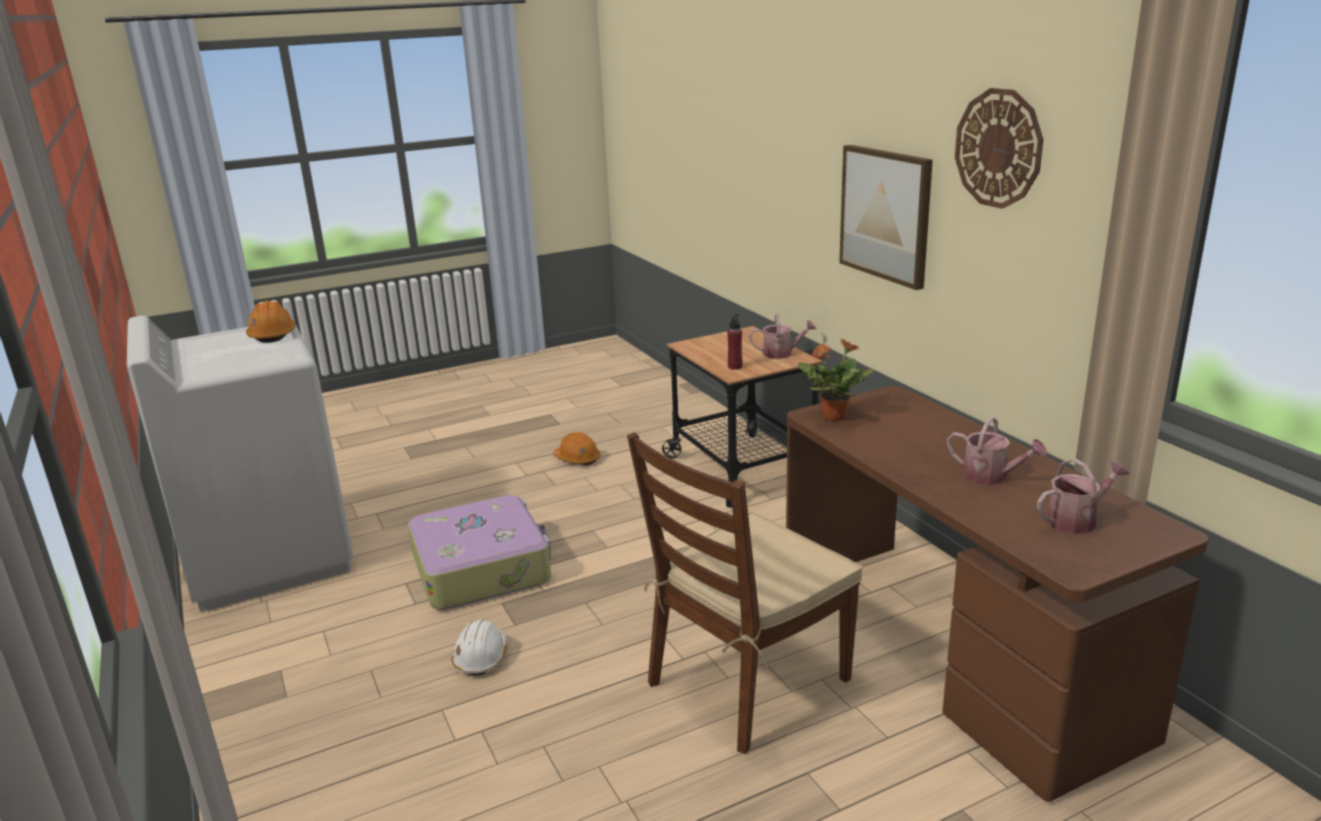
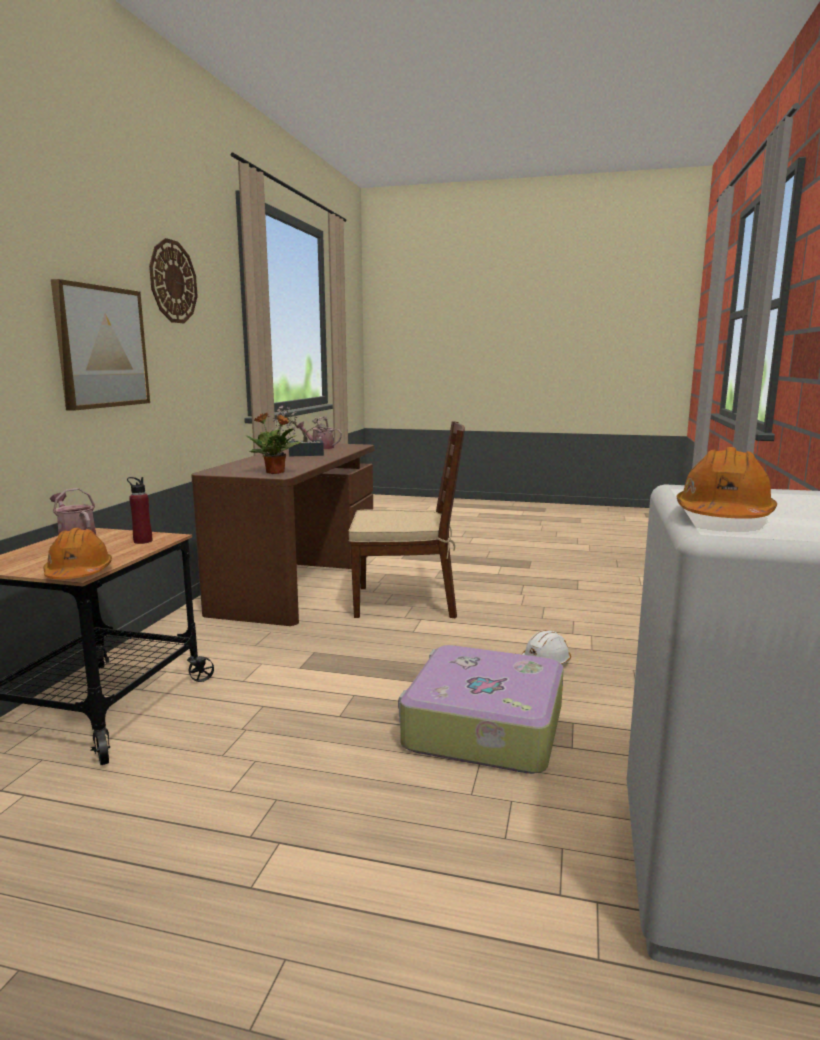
camera: 140 degrees left, 10 degrees down
orange hard hat [553,432,600,466] -> orange hard hat moved to [43,528,112,579]
watering can [947,417,1047,485] -> potted plant [272,406,333,457]

